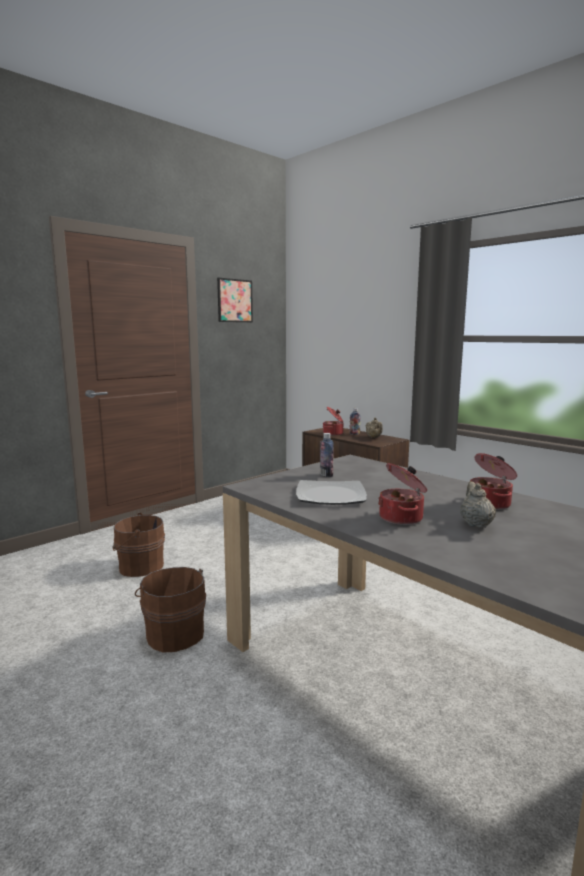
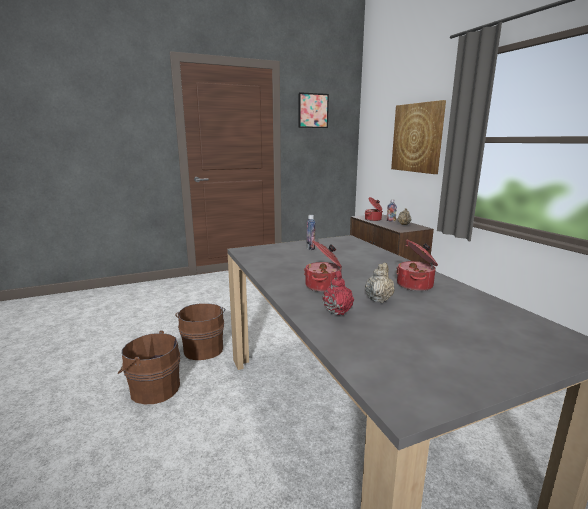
camera: 20 degrees right, 5 degrees up
brown bucket [113,513,165,577] -> brown bucket moved to [118,330,180,404]
plate [296,480,367,505] -> none
none -> red teapot [322,271,354,315]
none -> picture [391,100,446,174]

